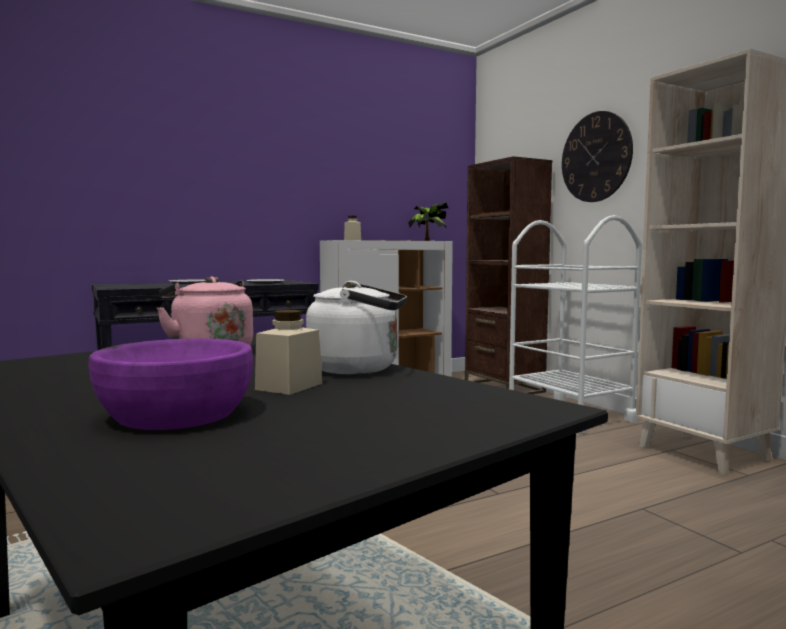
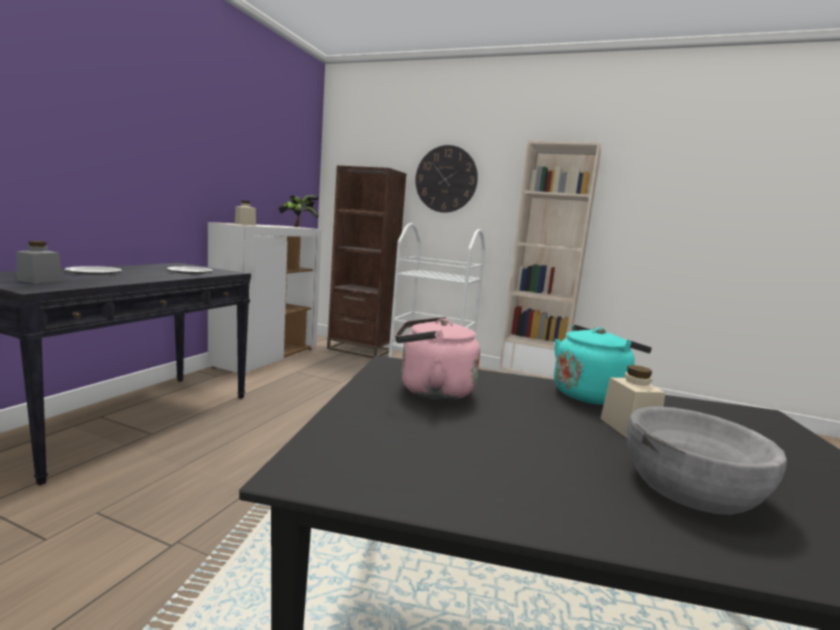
camera: 40 degrees left, 5 degrees up
purple bowl [89,339,253,430] -> grey bowl [627,406,787,515]
white kettle [306,281,407,374] -> turquoise kettle [554,325,652,405]
none -> grey jar [16,241,62,283]

